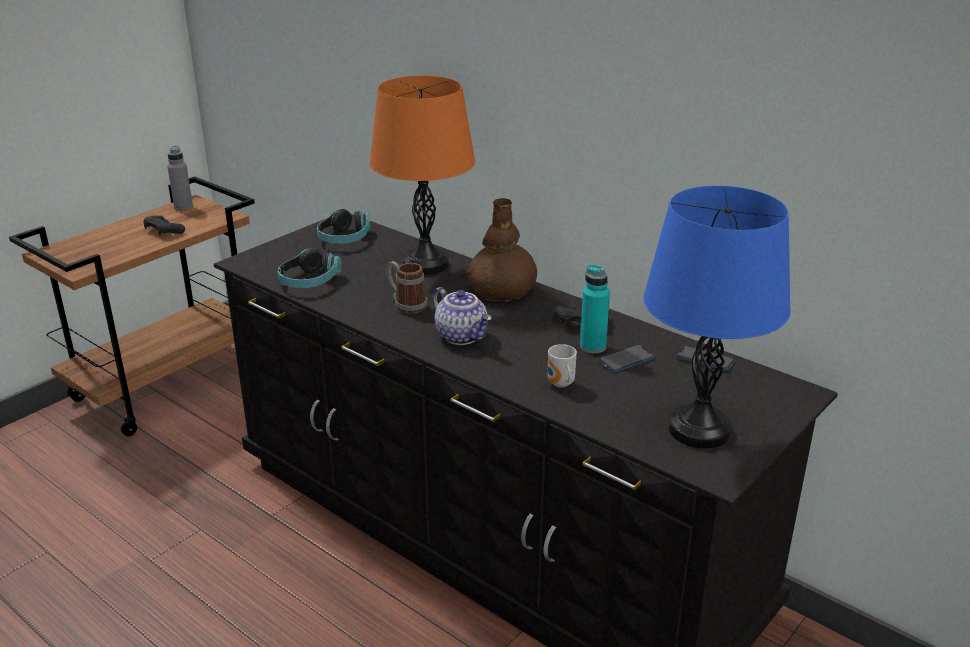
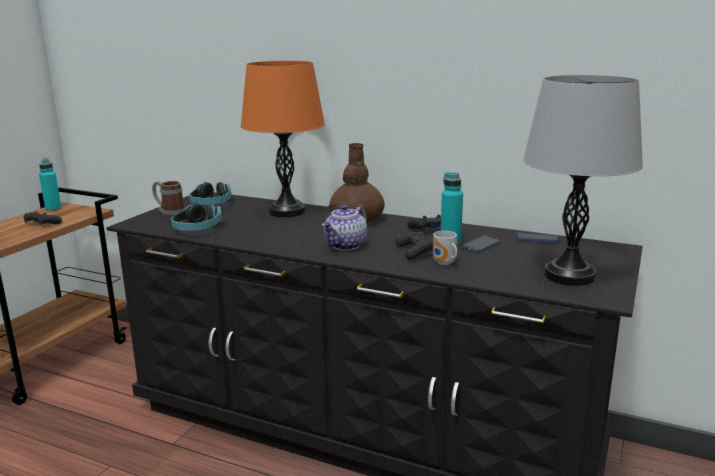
camera: 15 degrees left, 10 degrees down
grey bottle [167,146,193,210] -> turquoise bottle [39,158,62,211]
mug [386,261,427,314] -> mug moved to [152,181,185,217]
teapot [432,287,491,345] -> teapot turned 90 degrees clockwise [322,205,367,251]
blue table lamp [643,186,791,448] -> grey table lamp [523,75,643,286]
none -> black game controller [395,232,433,260]

